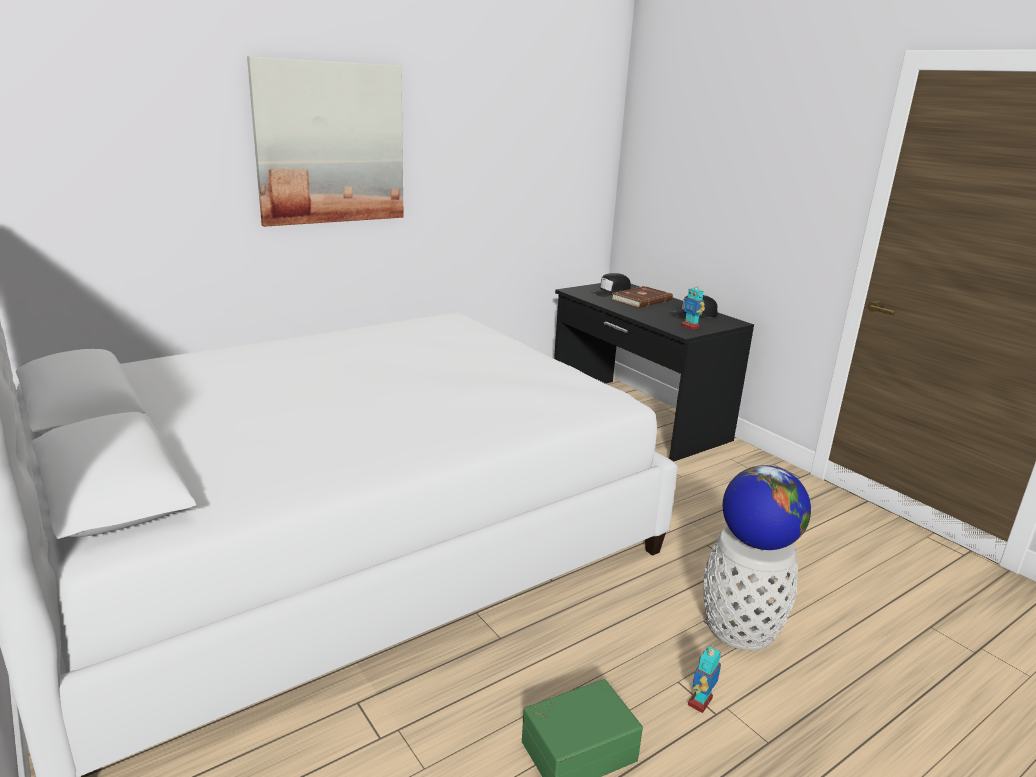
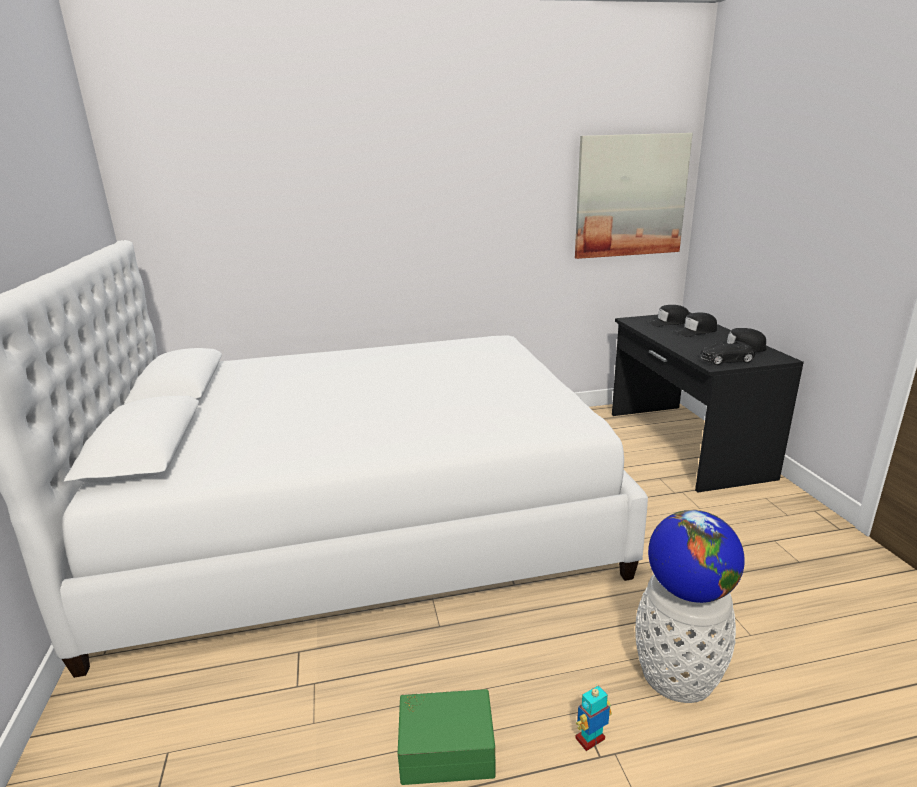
camera: 25 degrees right, 0 degrees up
picture [247,57,403,227] -> picture moved to [575,133,693,259]
brown book [611,286,673,308] -> black cap [672,313,717,337]
toy robot [681,282,705,330] -> black toy car [700,341,755,365]

